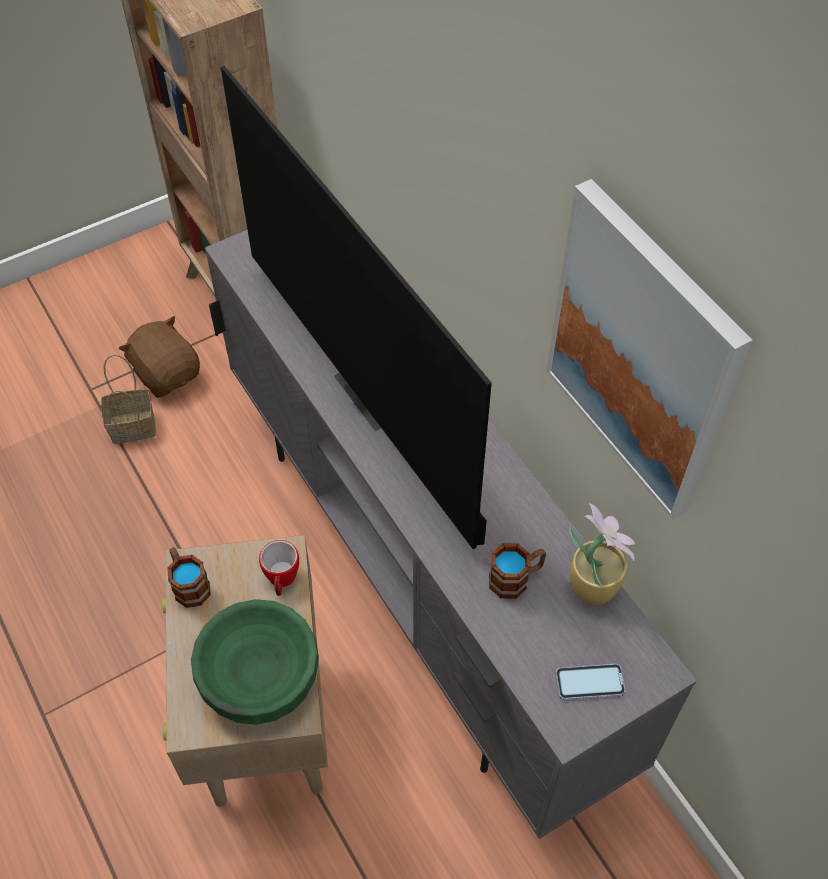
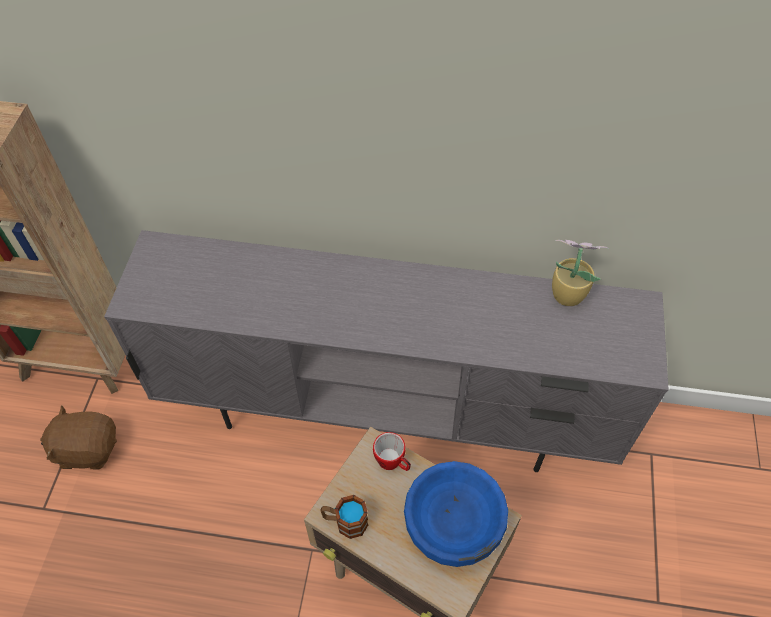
camera: 50 degrees left, 0 degrees up
basket [101,355,156,444] -> none
green bowl [191,599,319,725] -> blue bowl [404,461,508,567]
television [221,66,492,549] -> none
mug [489,543,546,599] -> none
picture [546,179,753,520] -> none
phone [556,664,625,700] -> none

